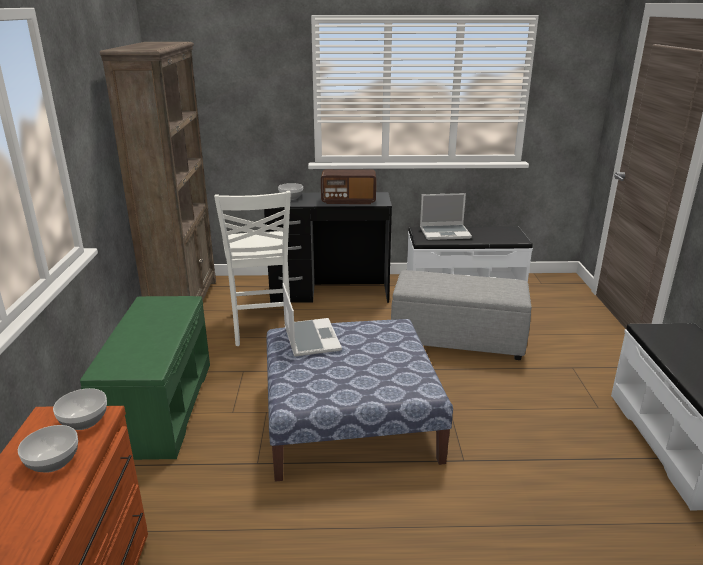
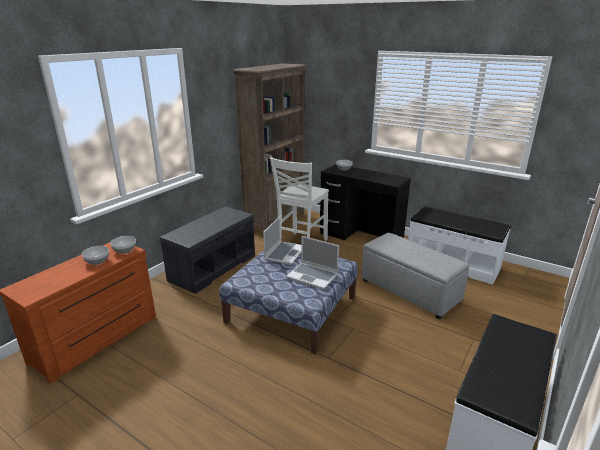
camera: 35 degrees right, 0 degrees up
green bench [80,296,210,460] -> grey bench [160,206,255,294]
radio [321,169,376,204] -> none
laptop [420,193,472,240] -> laptop moved to [286,236,339,290]

